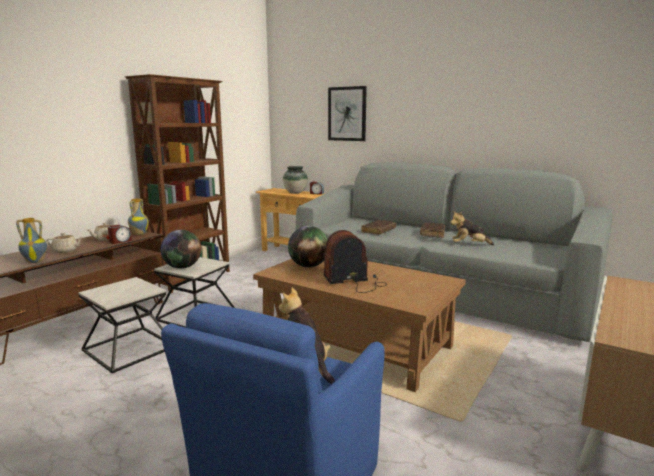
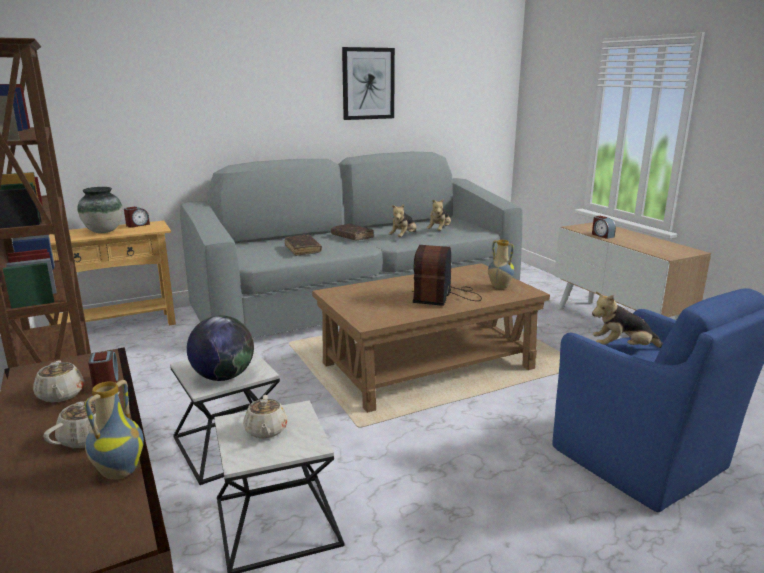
camera: 60 degrees left, 5 degrees up
vase [128,199,149,235] -> vase moved to [488,240,515,289]
globe [288,226,328,267] -> none
picture [328,86,367,141] -> picture moved to [342,47,395,120]
none -> beige teapot [243,395,288,438]
none -> plush toy [427,199,451,231]
none -> alarm clock [592,216,616,239]

